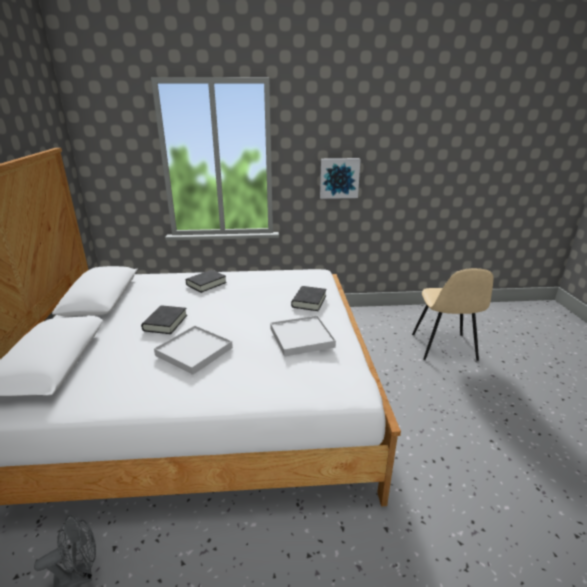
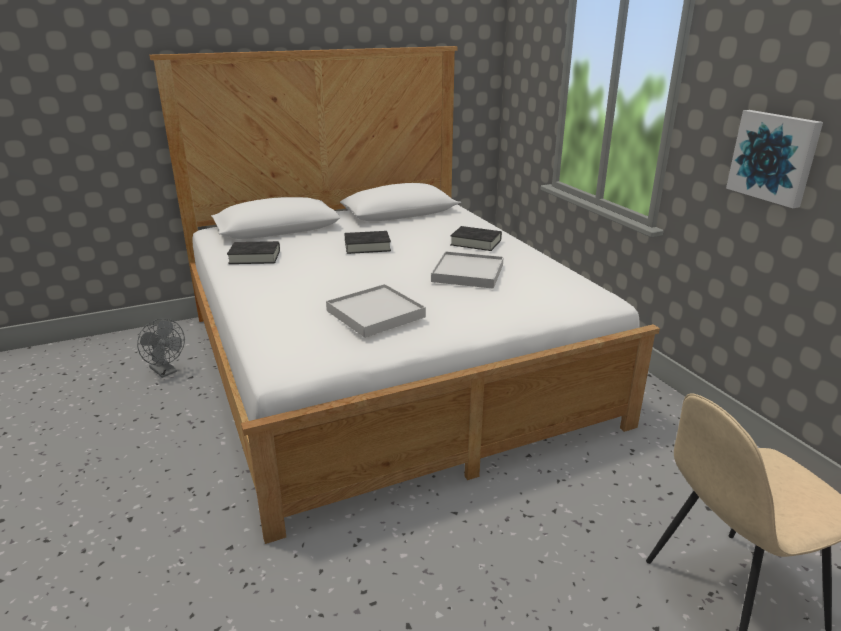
camera: 70 degrees right, 0 degrees up
white tray [154,326,233,375] -> white tray moved to [431,251,504,289]
black book [291,286,327,311] -> black book moved to [227,241,280,264]

